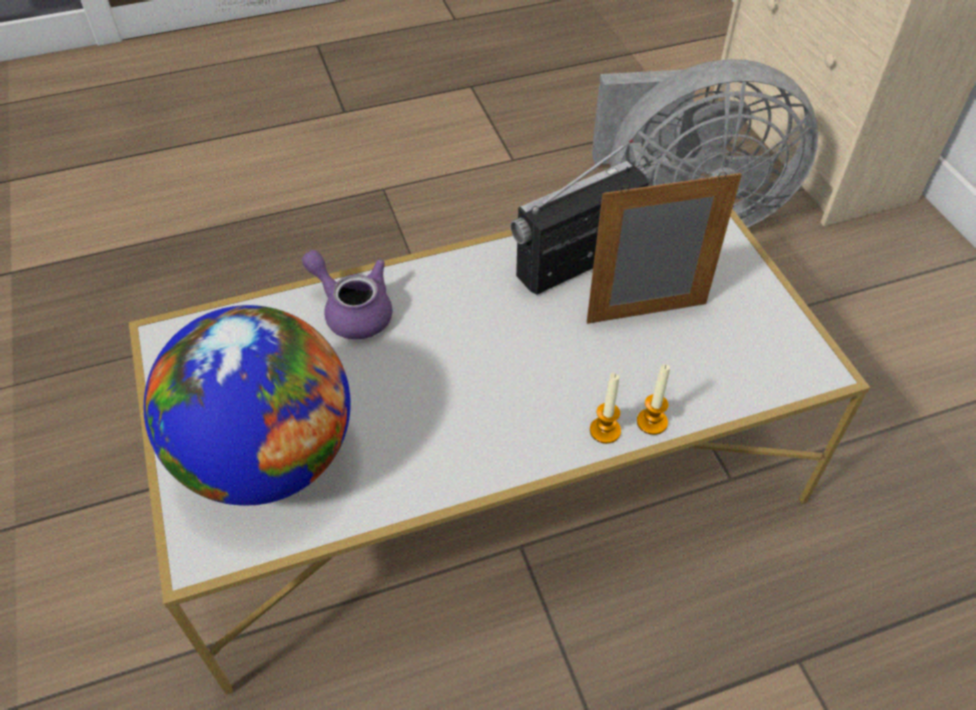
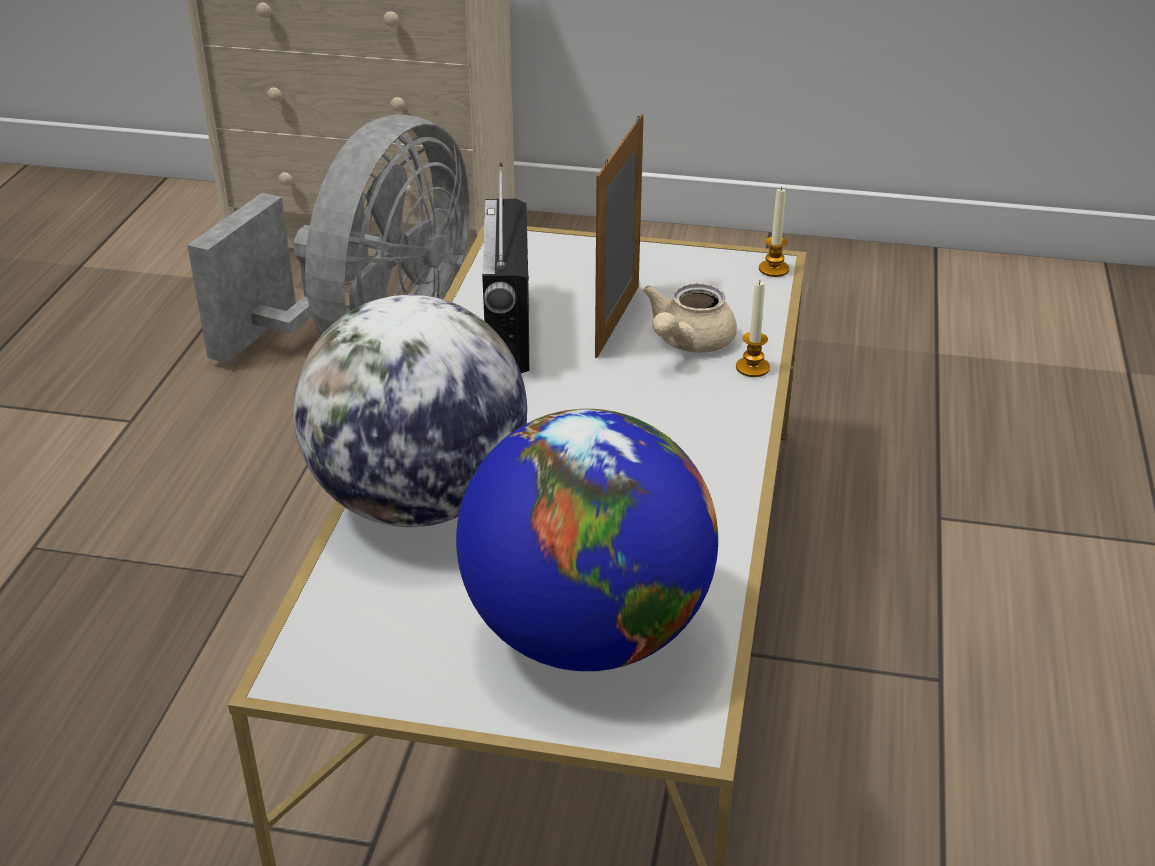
camera: 60 degrees left, 15 degrees down
purple teapot [302,250,392,339] -> globe [293,295,527,527]
candle [590,373,621,444] -> candle moved to [759,187,789,277]
none -> beige teapot [643,283,737,353]

